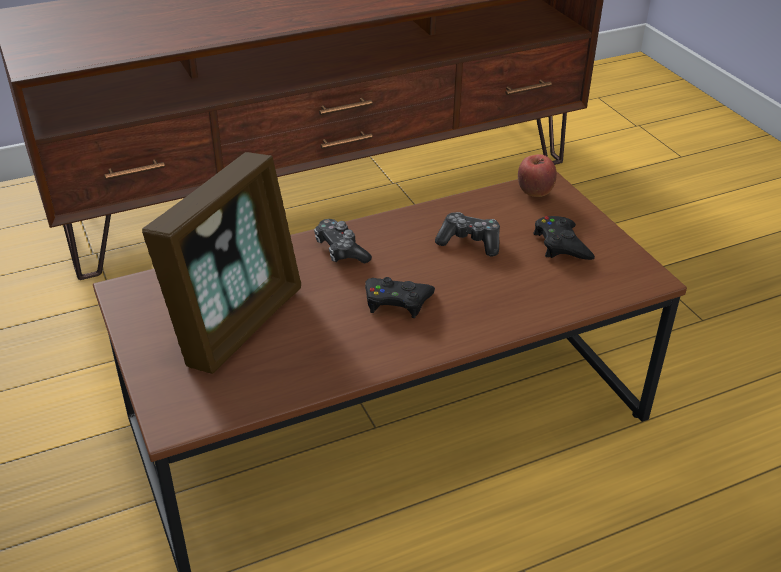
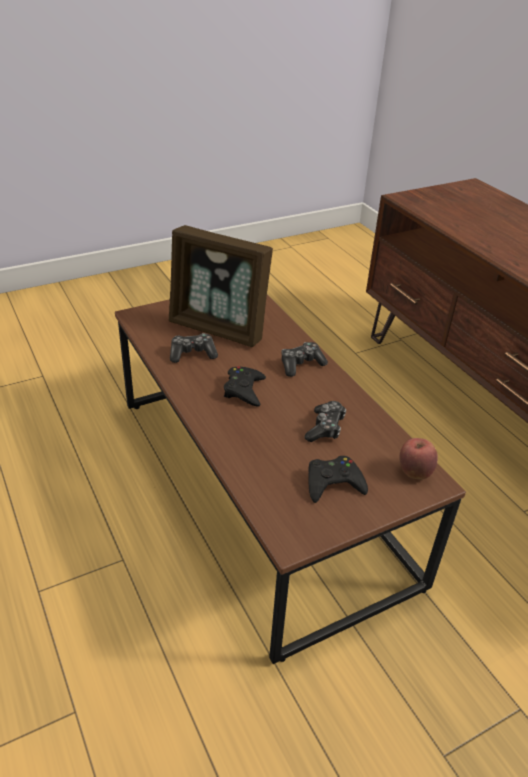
camera: 85 degrees right, 0 degrees up
none -> game controller [170,333,218,363]

